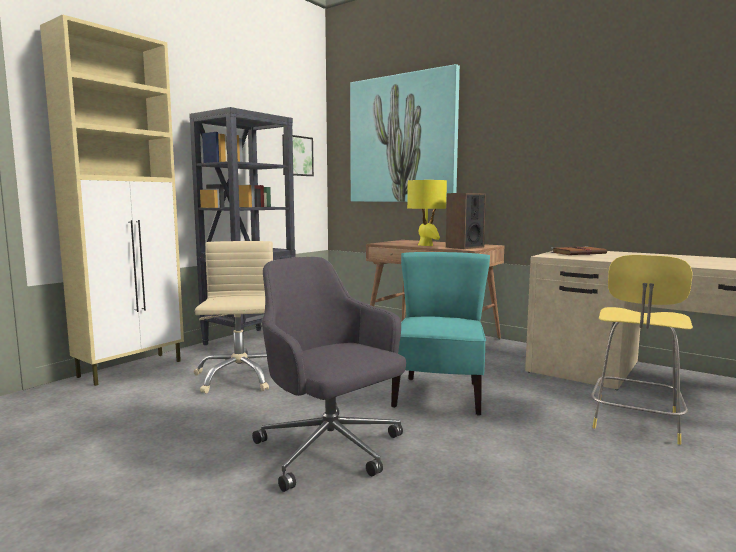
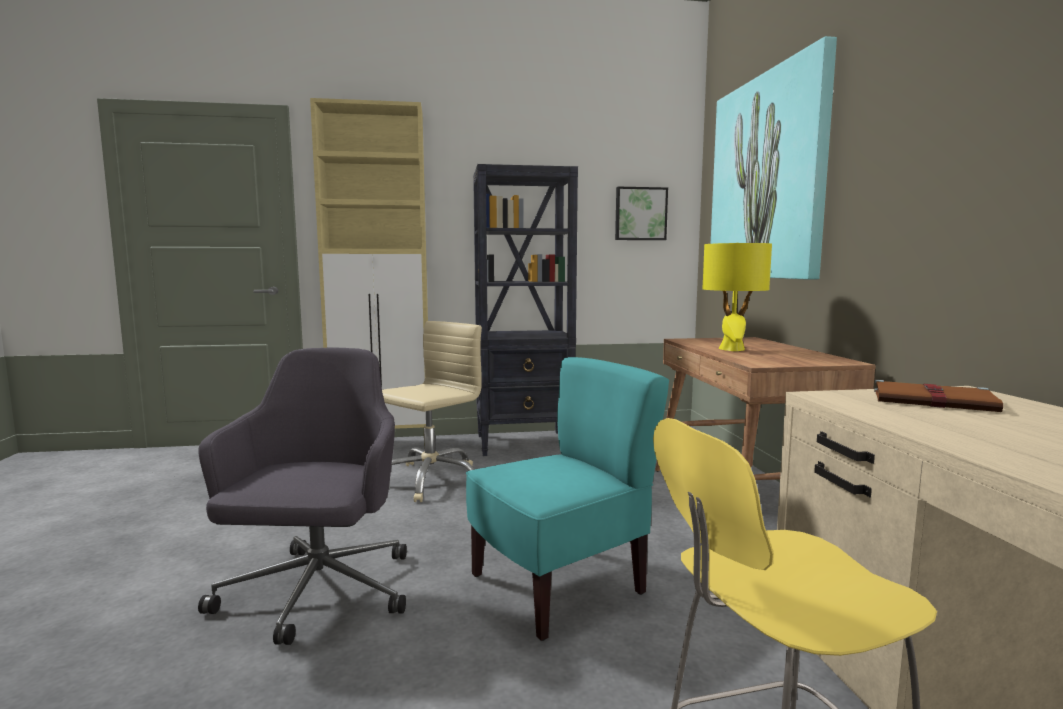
camera: 45 degrees right, 0 degrees up
speaker [446,193,486,249] -> none

